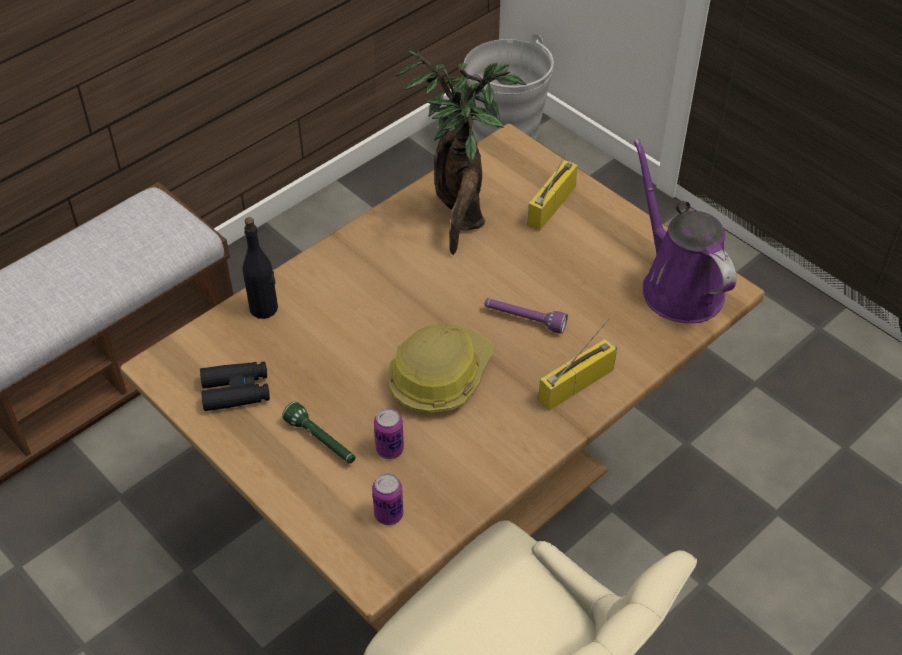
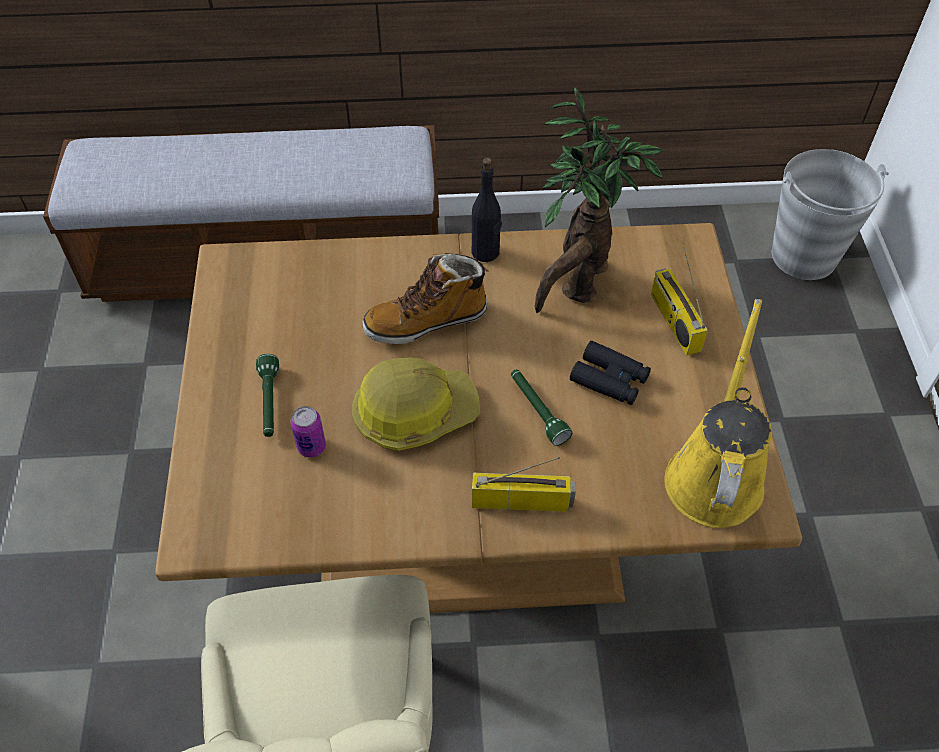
camera: 40 degrees right, 5 degrees up
black binoculars [200,361,270,411] -> black binoculars moved to [570,341,651,405]
black bottle [243,217,278,319] -> black bottle moved to [472,157,502,262]
can [372,473,403,525] -> none
purple flashlight [484,298,568,334] -> green flashlight [511,369,572,446]
radio [527,135,578,231] -> radio turned 90 degrees counterclockwise [651,242,708,356]
purple watering can [634,139,736,323] -> yellow watering can [664,299,772,528]
none -> boot [362,253,490,344]

